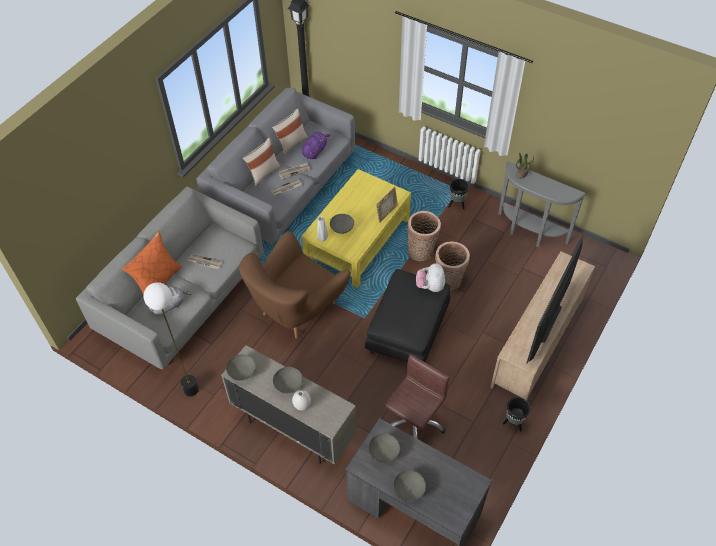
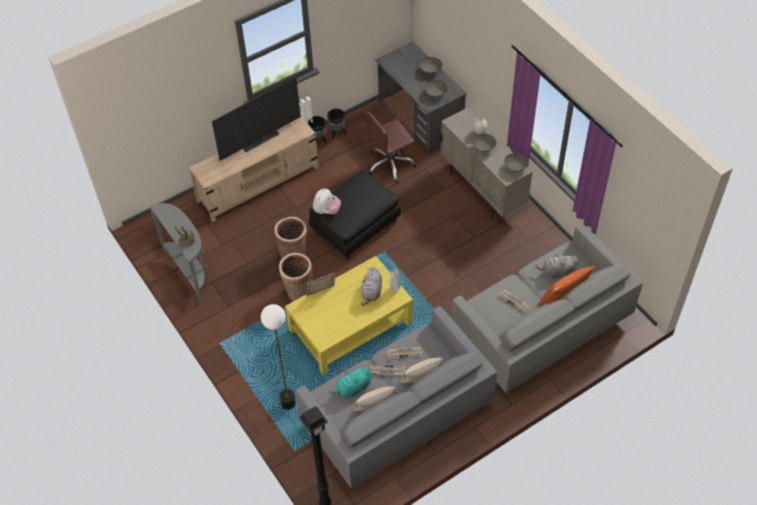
camera: 155 degrees left, 0 degrees up
floor lamp [143,282,199,396] -> floor lamp moved to [261,304,296,410]
brown armchair [239,231,351,339] -> none
purple plush toy [302,132,331,159] -> turquoise plush toy [329,366,371,398]
grey bowl [330,214,354,234] -> grey plush toy [361,267,382,306]
black planter [449,179,469,209] -> black planter moved to [327,109,346,139]

